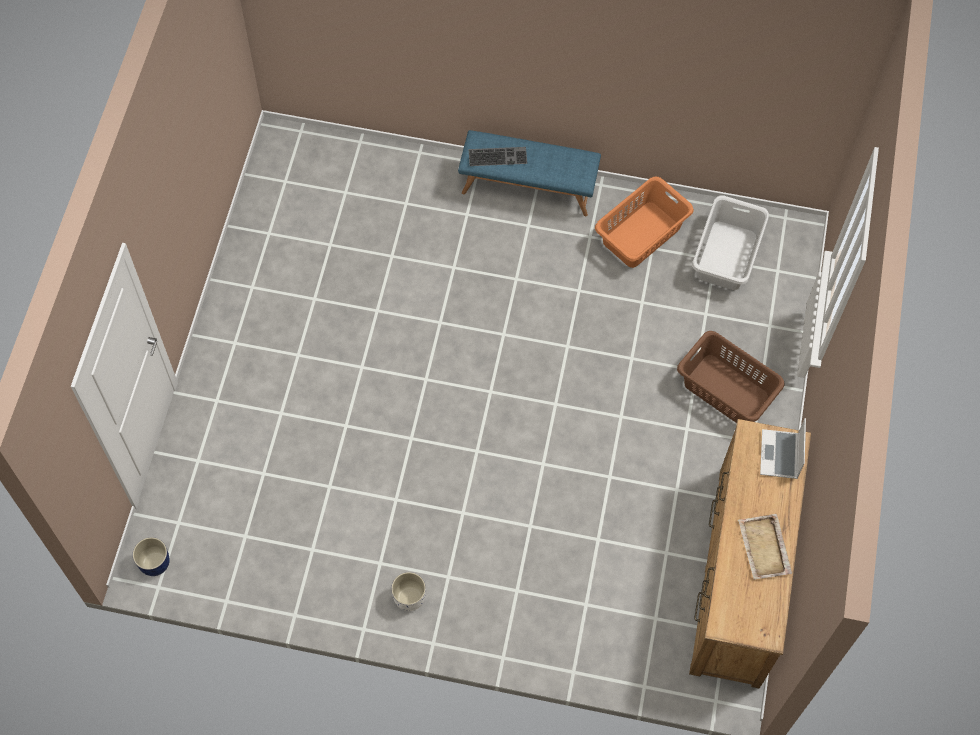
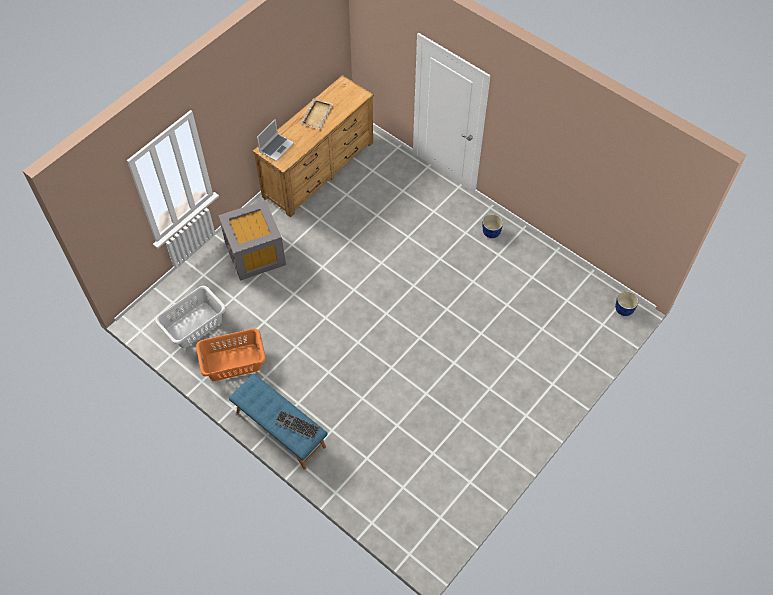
camera: 150 degrees left, 5 degrees down
white planter [391,572,426,611] -> blue planter [483,214,503,238]
brown laundry basket [677,331,785,423] -> grey storage box [218,200,286,281]

